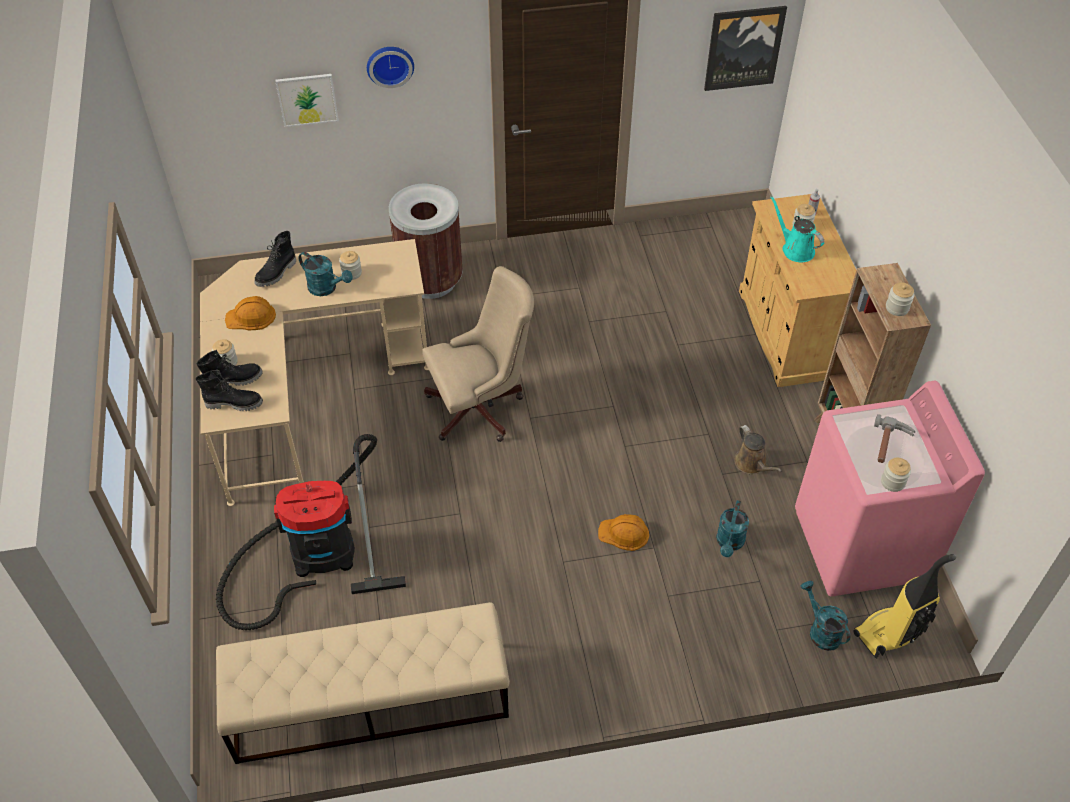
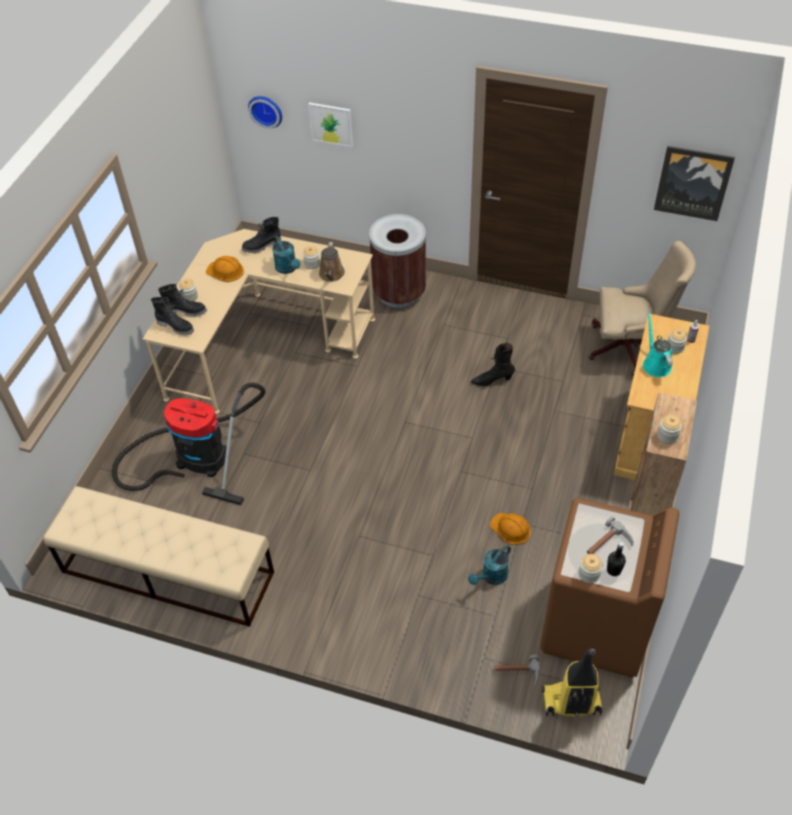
camera: 30 degrees right, 0 degrees up
wall clock [367,47,414,88] -> wall clock moved to [248,96,282,129]
beige office chair [422,266,534,442] -> beige office chair moved to [589,241,696,376]
orange hard hat [598,514,649,551] -> orange hard hat moved to [489,513,531,545]
brown watering can [734,425,782,474] -> brown watering can moved to [319,242,345,282]
pink washing machine [795,381,985,597] -> brown washing machine [540,498,679,678]
turquoise watering can [801,581,851,651] -> hammer [495,655,540,688]
none -> black boot [471,343,515,386]
none -> black bottle [607,542,626,576]

